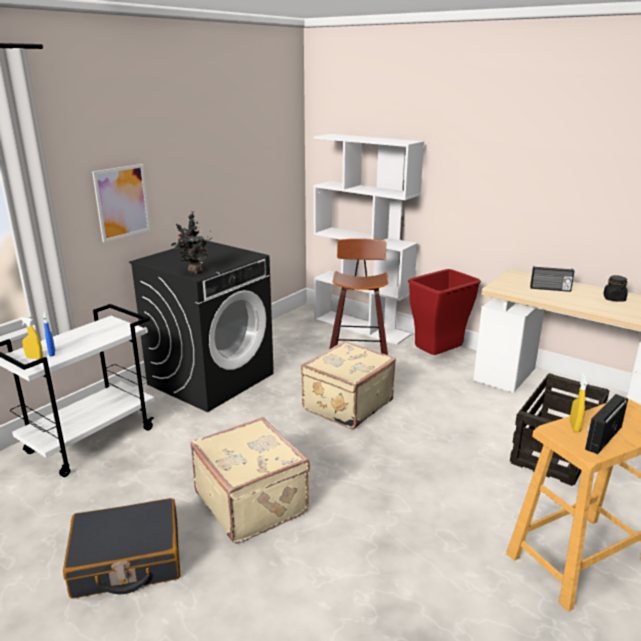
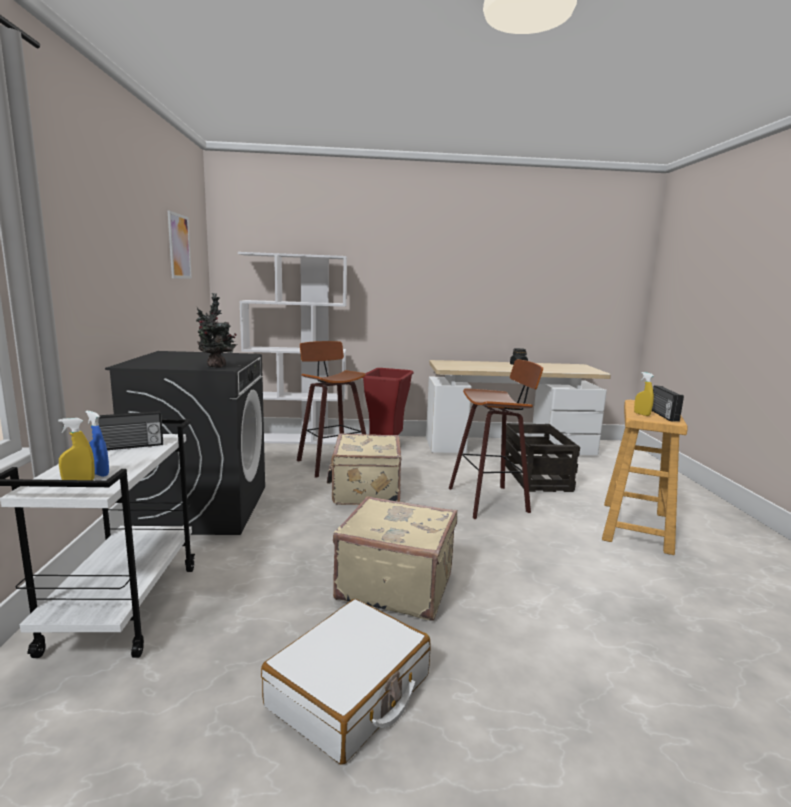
camera: 40 degrees left, 10 degrees down
black suitcase [63,498,181,598] -> white suitcase [261,599,431,765]
picture [92,164,150,242] -> picture moved to [168,211,192,279]
radio [530,266,575,292] -> radio moved to [98,411,163,450]
none -> stool [449,359,543,519]

